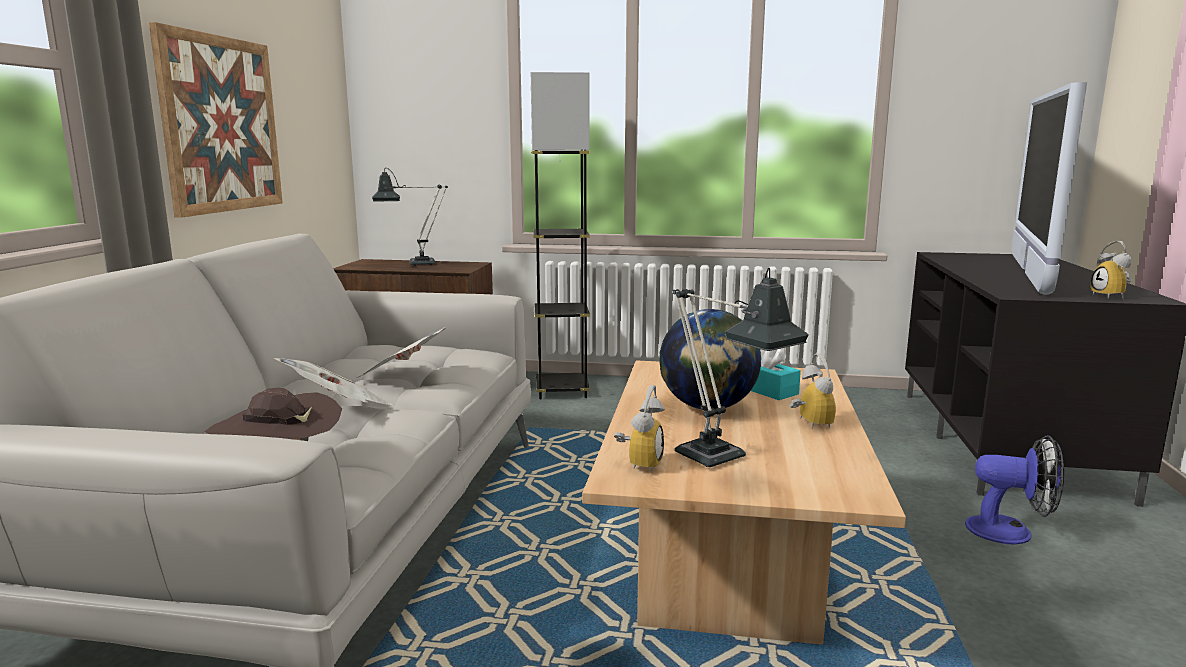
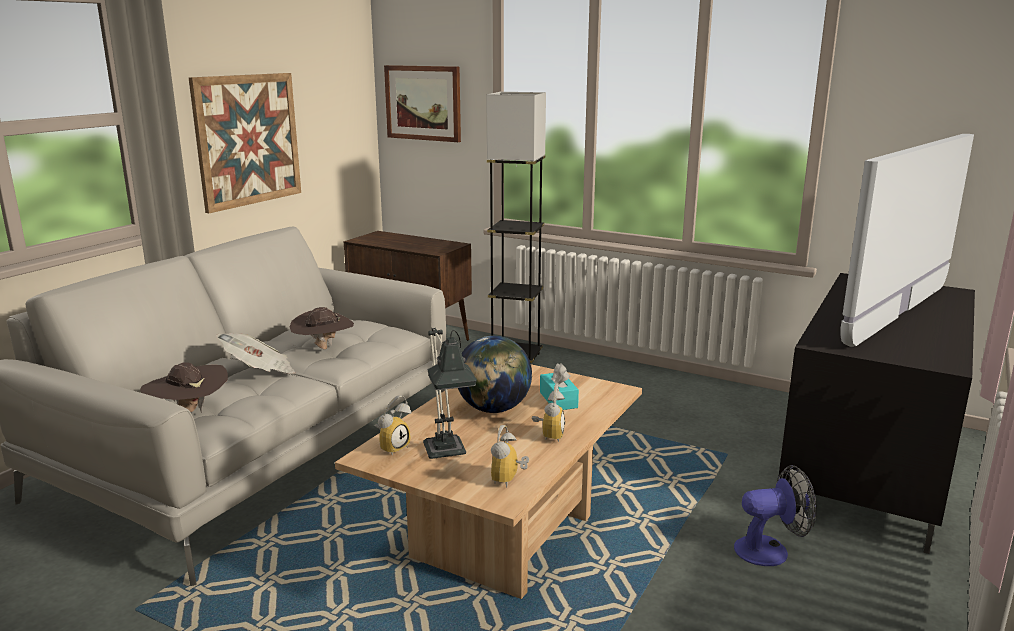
camera: 20 degrees right, 5 degrees up
newspaper [357,327,446,378] -> brown hat [290,307,354,349]
table lamp [372,168,448,266] -> none
fan [965,435,1064,544] -> fan turned 45 degrees counterclockwise [734,465,817,566]
alarm clock [1091,241,1132,299] -> alarm clock moved to [491,425,529,487]
none -> picture [384,65,461,142]

